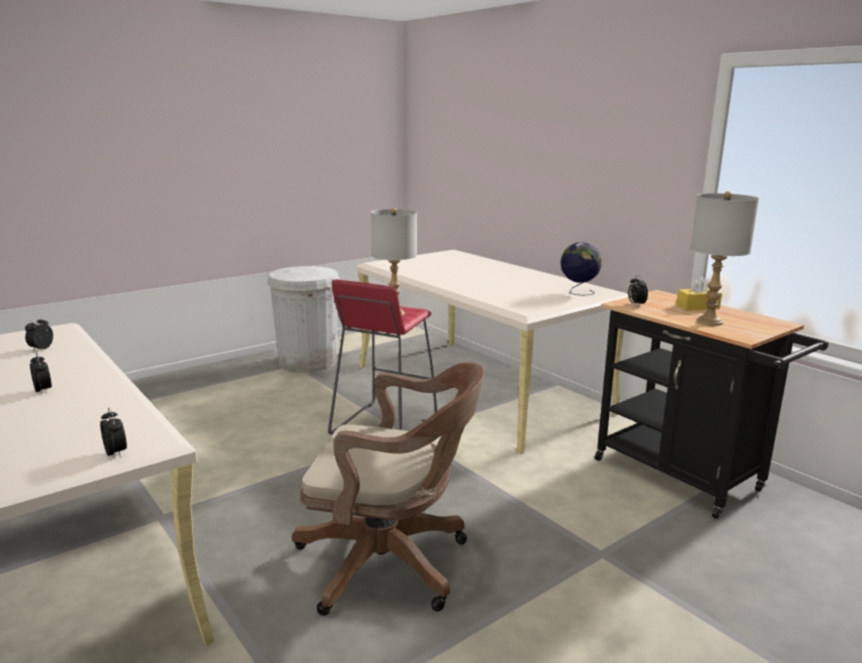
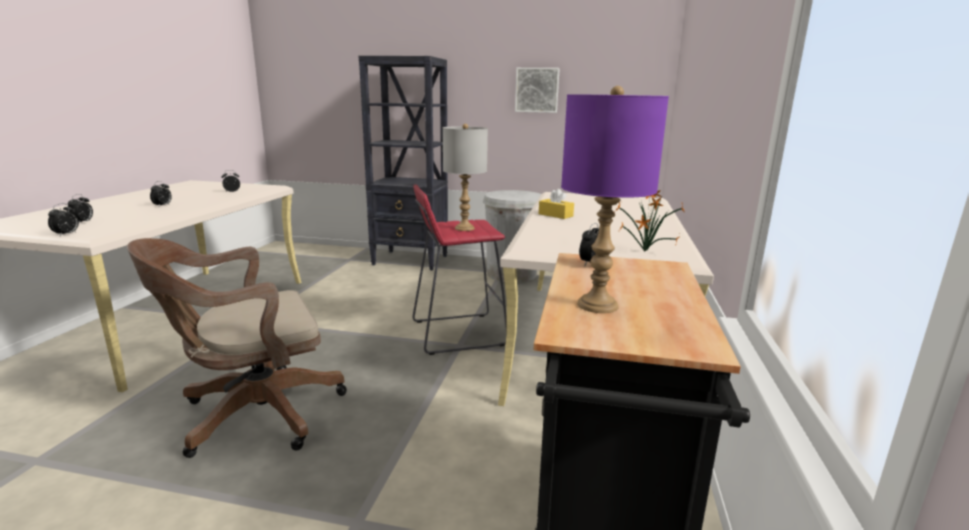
camera: 50 degrees right, 0 degrees up
brown office chair [292,362,484,616] -> brown office chair turned 90 degrees clockwise [127,238,347,458]
globe [560,242,602,295] -> potted plant [614,190,685,252]
yellow tissue box [676,276,722,310] -> yellow tissue box moved to [539,189,574,219]
grey table lamp [690,191,759,326] -> purple table lamp [561,86,669,313]
none -> alarm clock [67,194,93,222]
none -> black bookcase [359,56,448,270]
none -> picture [515,68,560,113]

